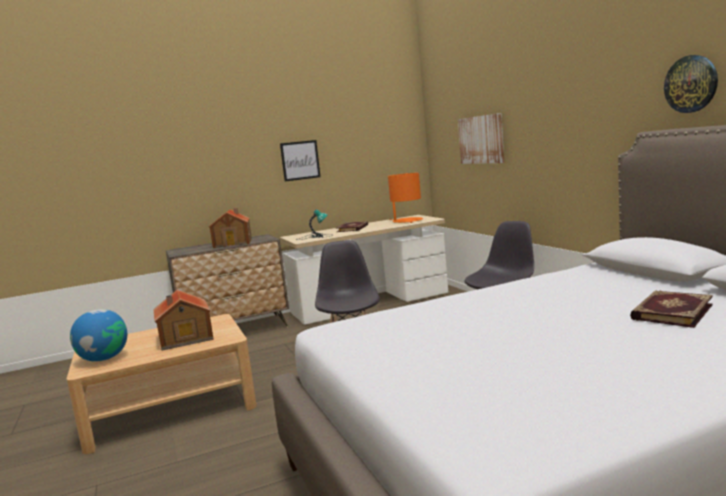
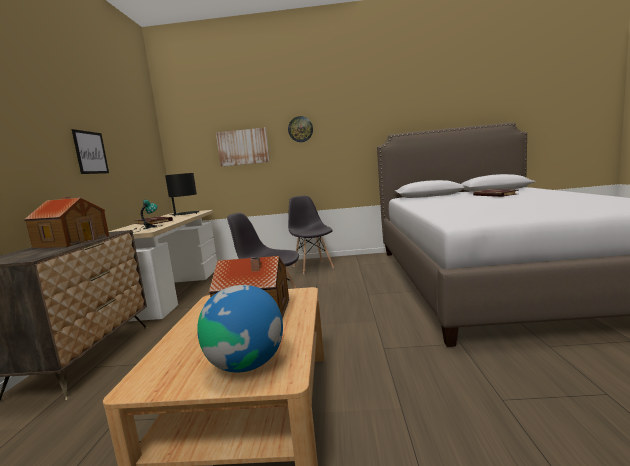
camera: 65 degrees left, 0 degrees up
orange table lamp [388,173,423,223] -> black table lamp [165,173,200,216]
wall clock [664,55,718,113] -> wall clock moved to [288,116,313,142]

